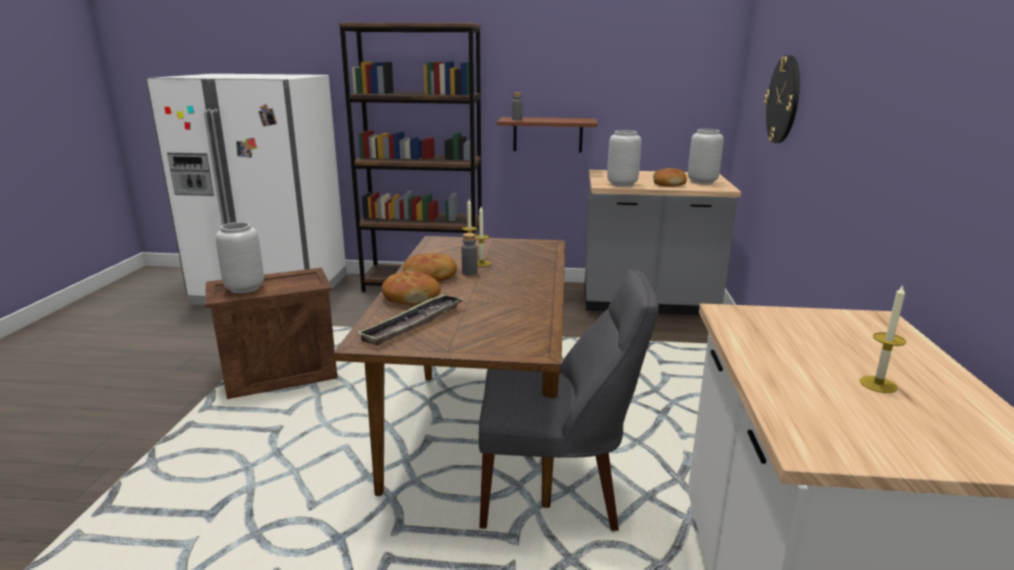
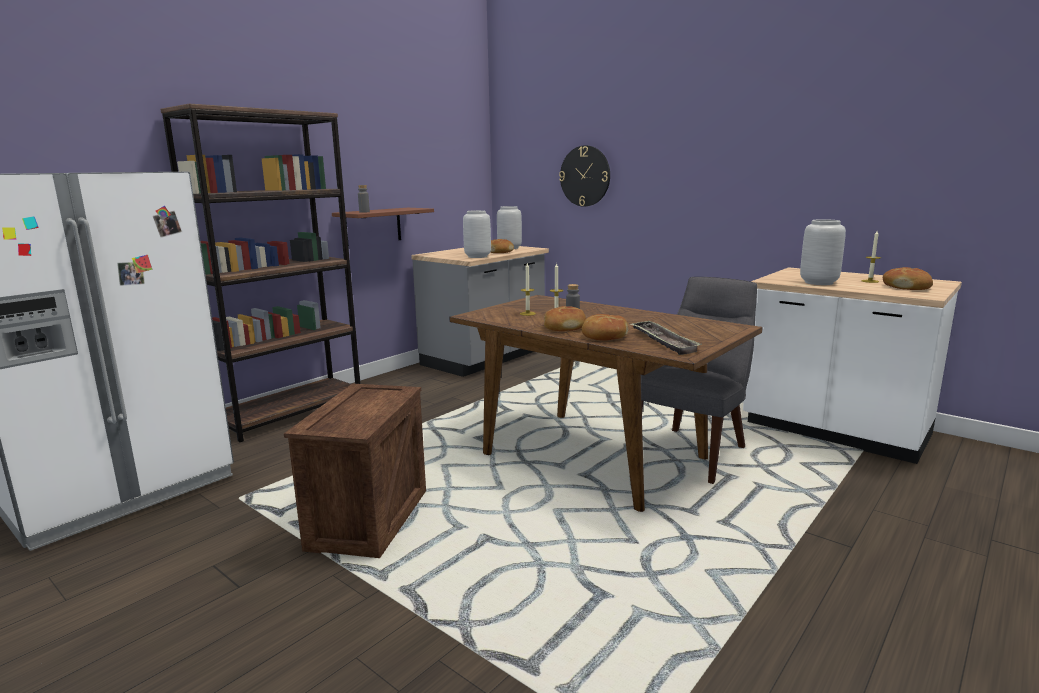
camera: 55 degrees left, 5 degrees down
grey vase [215,222,264,293] -> grey vase moved to [800,219,846,285]
none -> bread [883,267,933,290]

